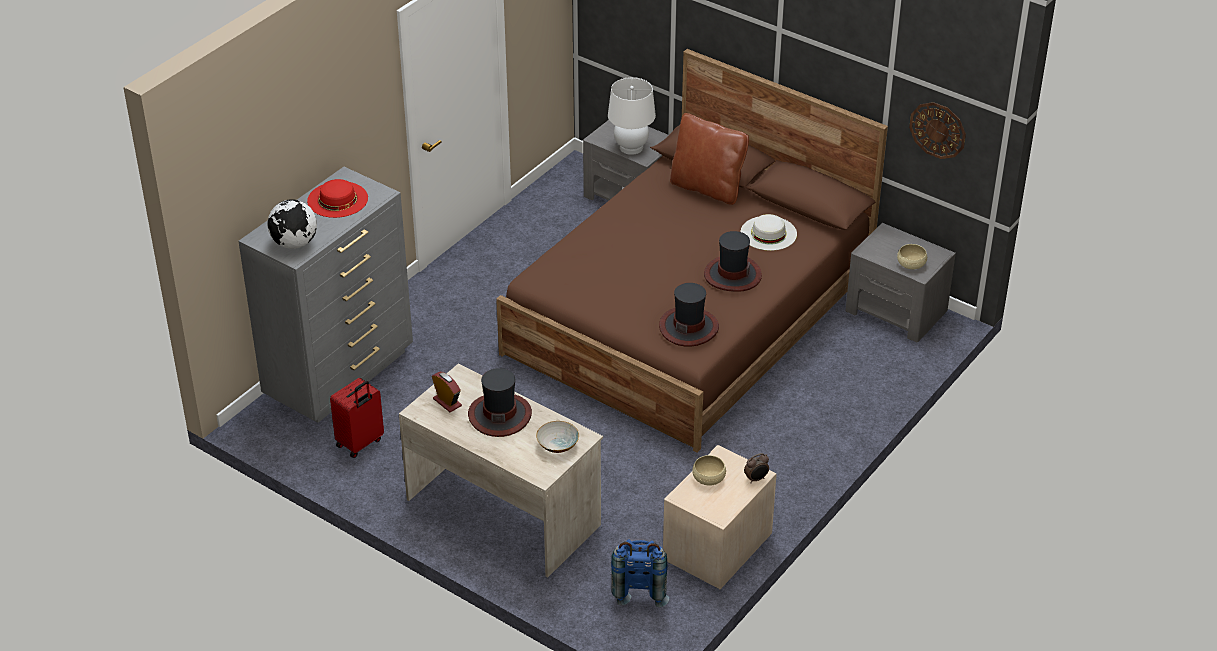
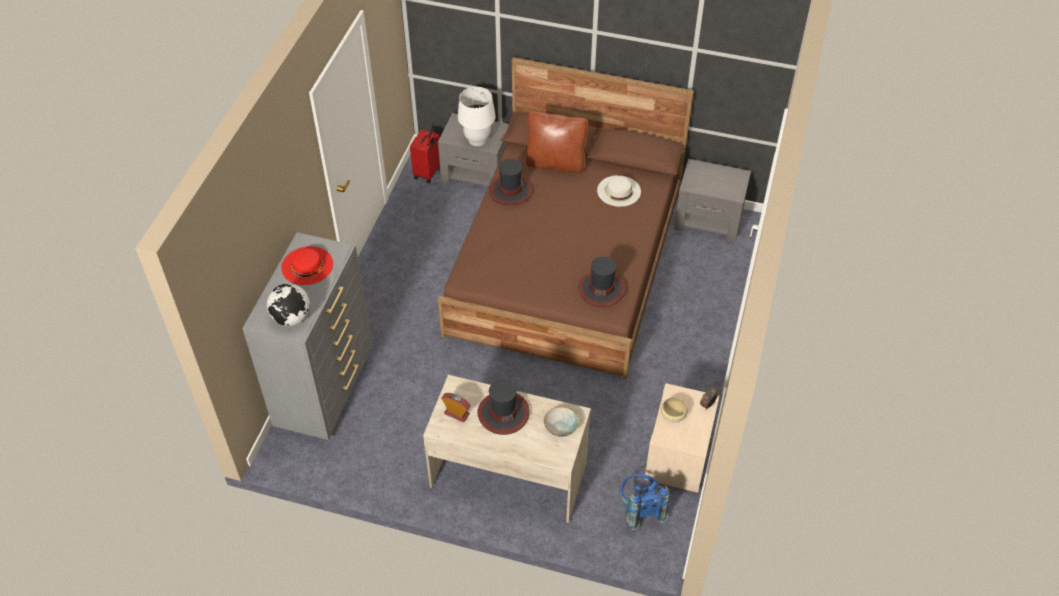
camera: 20 degrees left, 10 degrees up
red suitcase [330,378,384,458] -> red suitcase moved to [410,129,440,183]
hat [704,231,762,292] -> hat moved to [489,159,533,205]
beige bowl [897,244,927,269] -> none
wall clock [909,102,966,159] -> none

